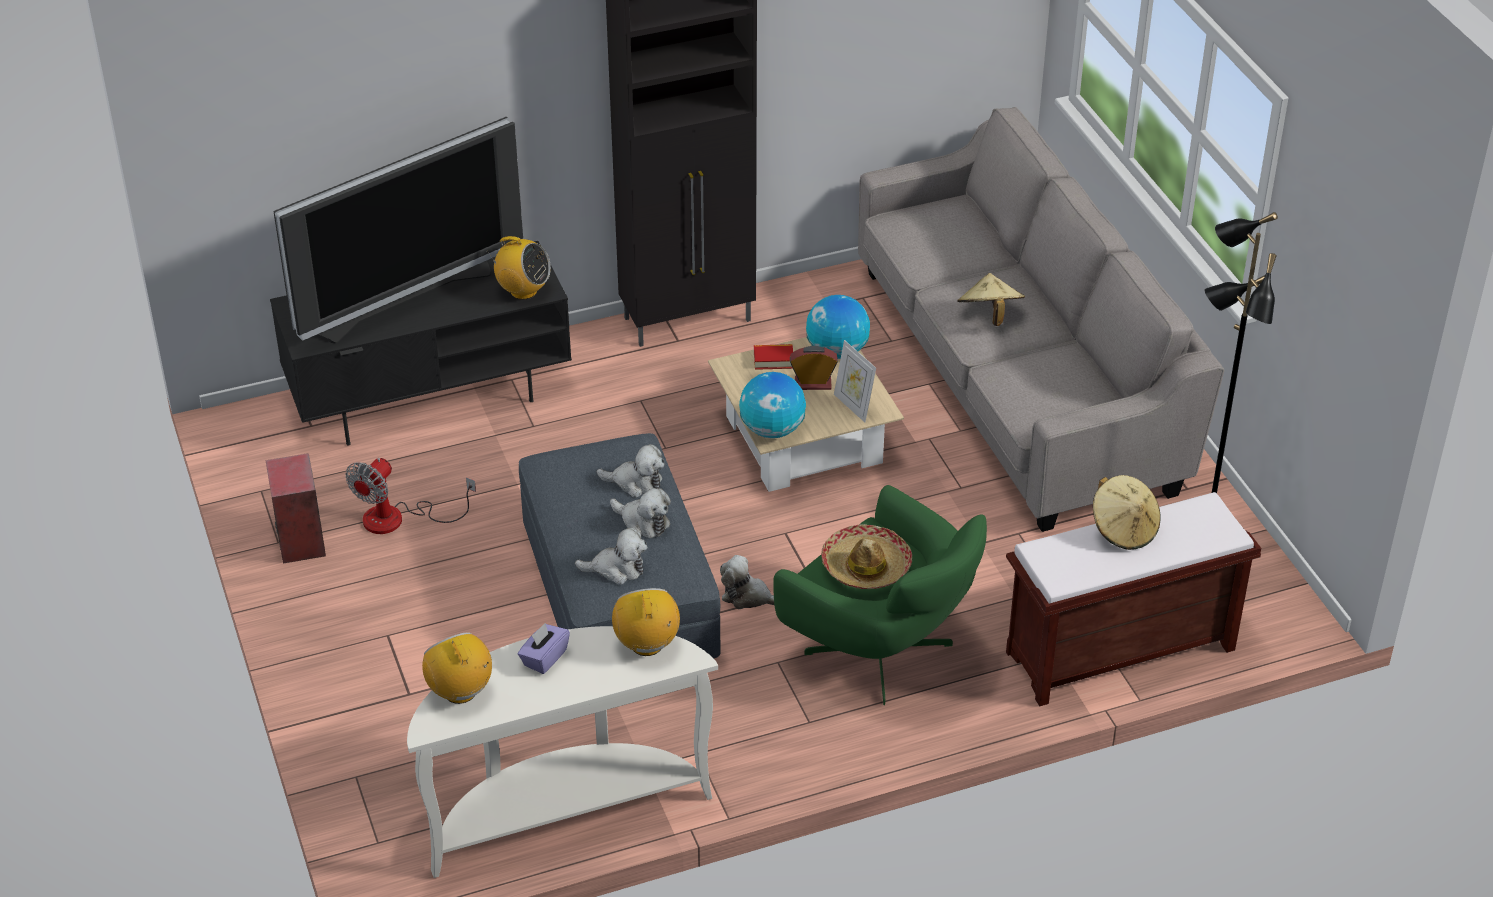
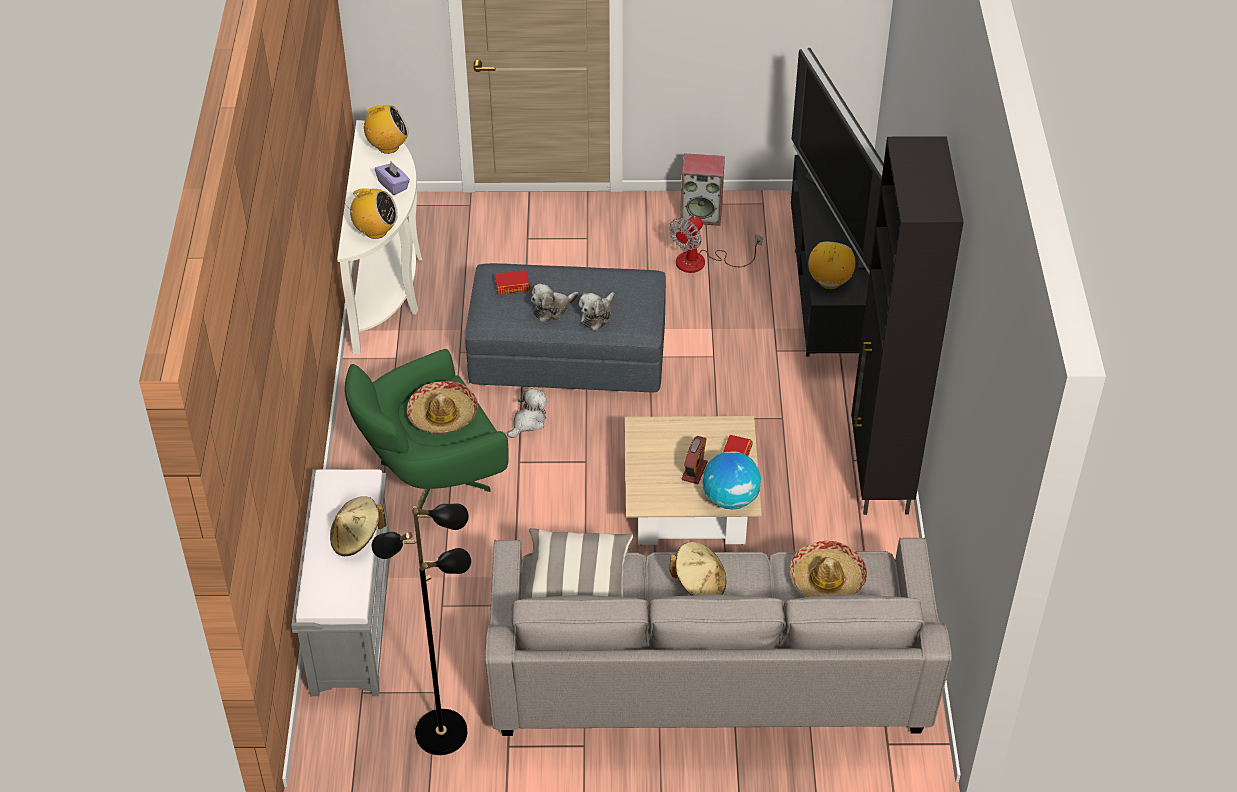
camera: 110 degrees right, 5 degrees up
fan [346,458,476,534] -> fan turned 105 degrees counterclockwise [669,216,763,273]
radio [487,236,551,300] -> radio turned 150 degrees clockwise [808,242,856,290]
plush toy [575,527,647,585] -> book [494,270,530,294]
globe [739,372,806,438] -> none
picture frame [834,340,876,422] -> none
brown bench [1006,492,1261,706] -> grey bench [292,469,390,696]
none -> pillow [522,528,633,599]
none -> hat [790,541,867,597]

